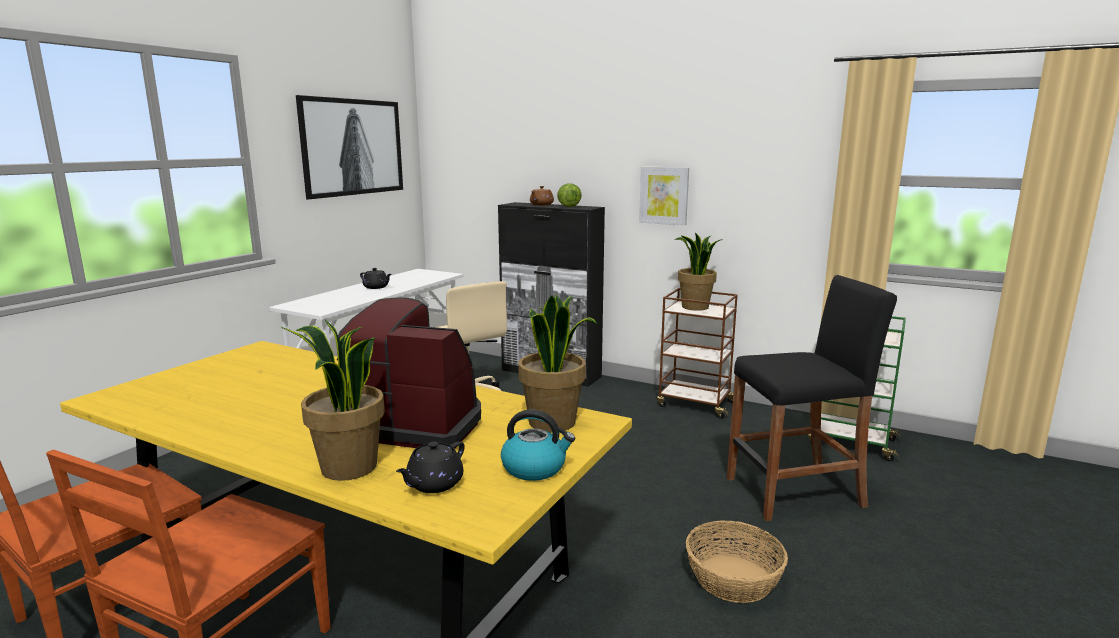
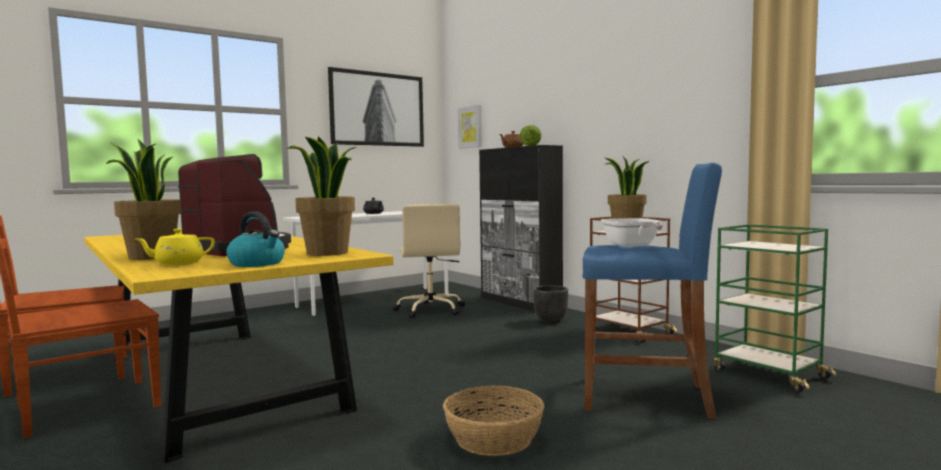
camera: 25 degrees right, 10 degrees down
black teapot [396,441,465,493] -> yellow teapot [135,229,215,265]
picture [639,167,689,226] -> picture moved to [458,105,482,149]
black stool [727,275,897,521] -> blue stool [582,162,722,419]
none -> black planter [533,285,568,324]
none -> frying pan [601,218,663,247]

